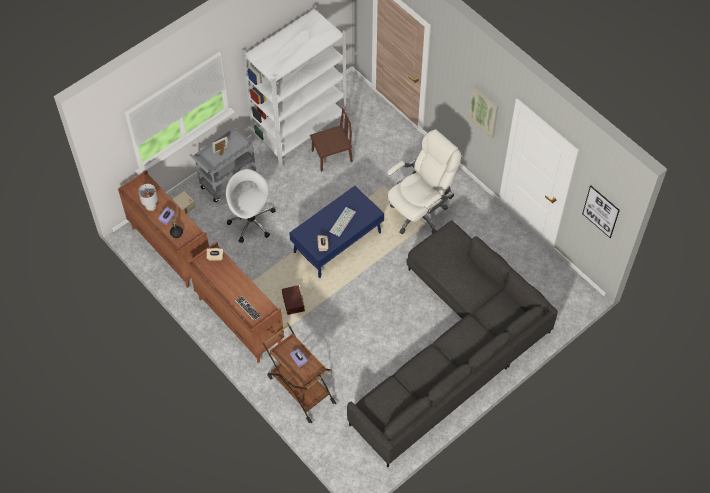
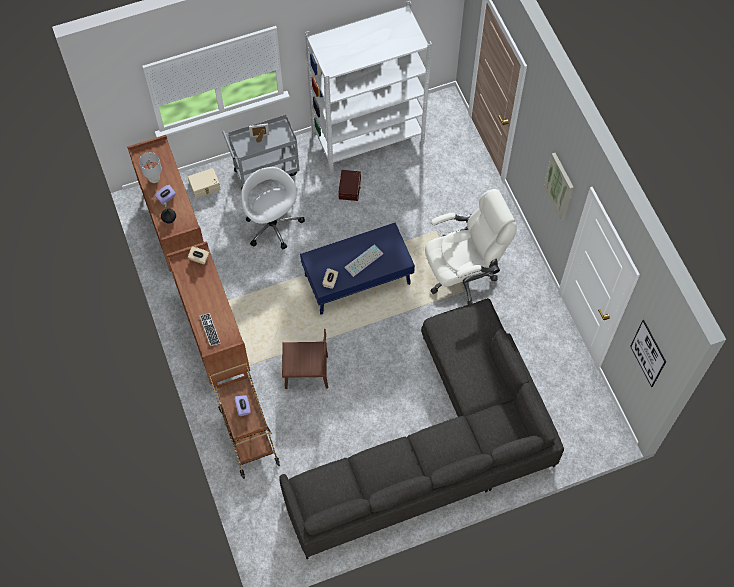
camera: 20 degrees right, 5 degrees up
brown storage box [282,285,305,315] -> brown storage box moved to [338,170,361,201]
brown chair [310,108,353,172] -> brown chair moved to [282,329,328,389]

